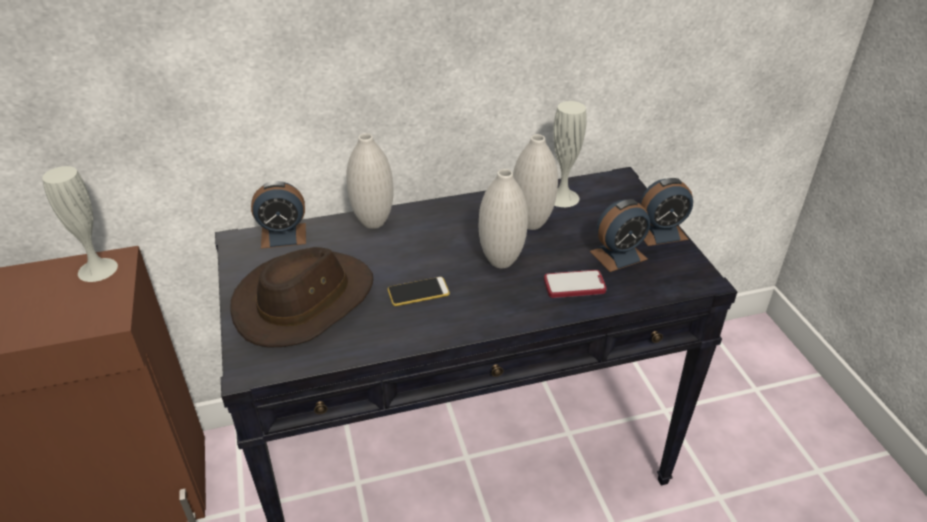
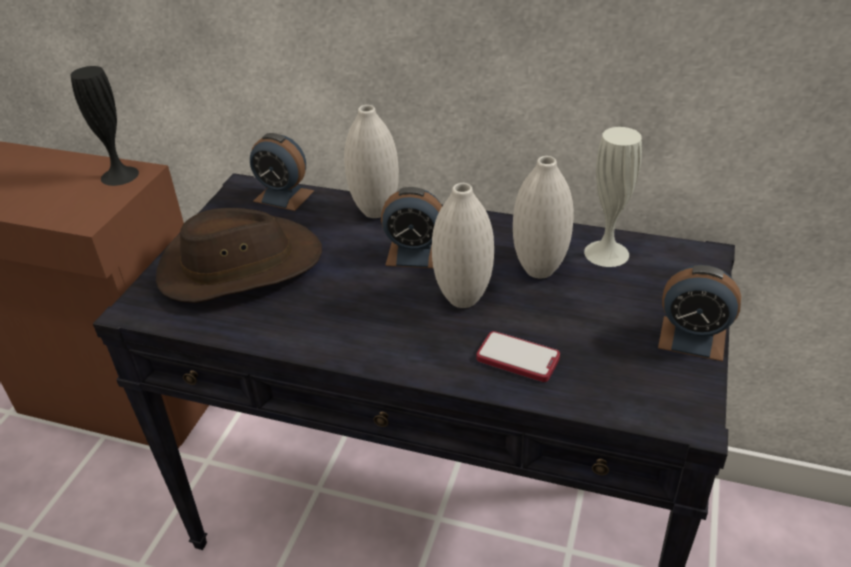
camera: 35 degrees right, 0 degrees up
white vase [42,166,118,282] -> black vase [71,66,139,186]
phone [387,277,450,306] -> none
alarm clock [589,199,650,272] -> alarm clock moved to [381,187,442,268]

